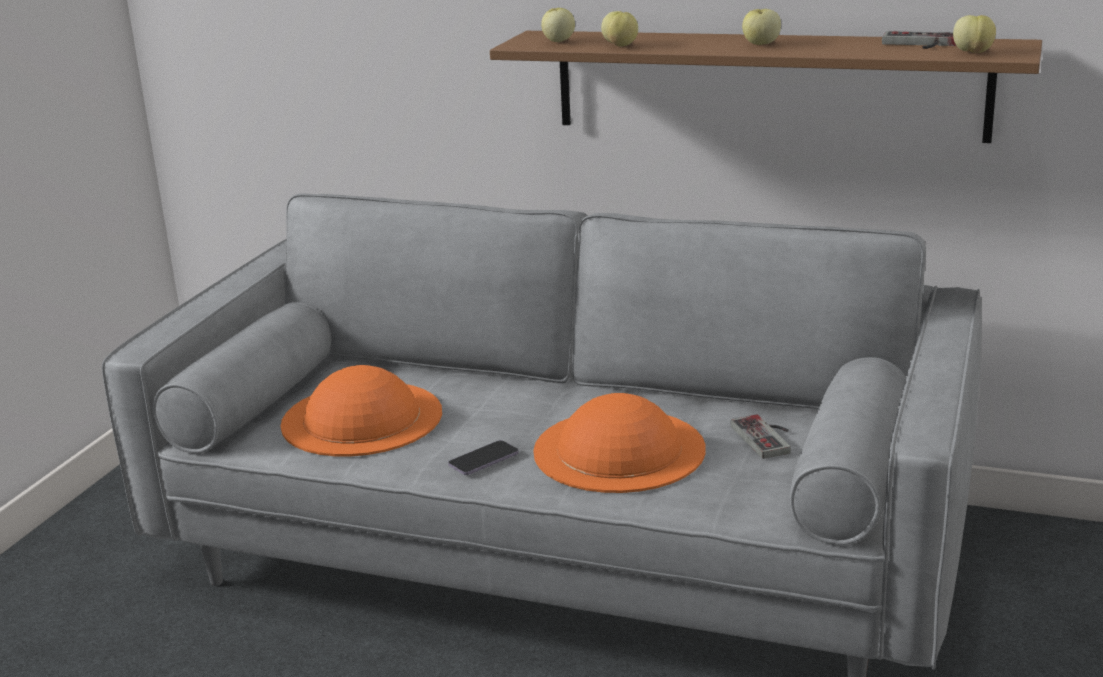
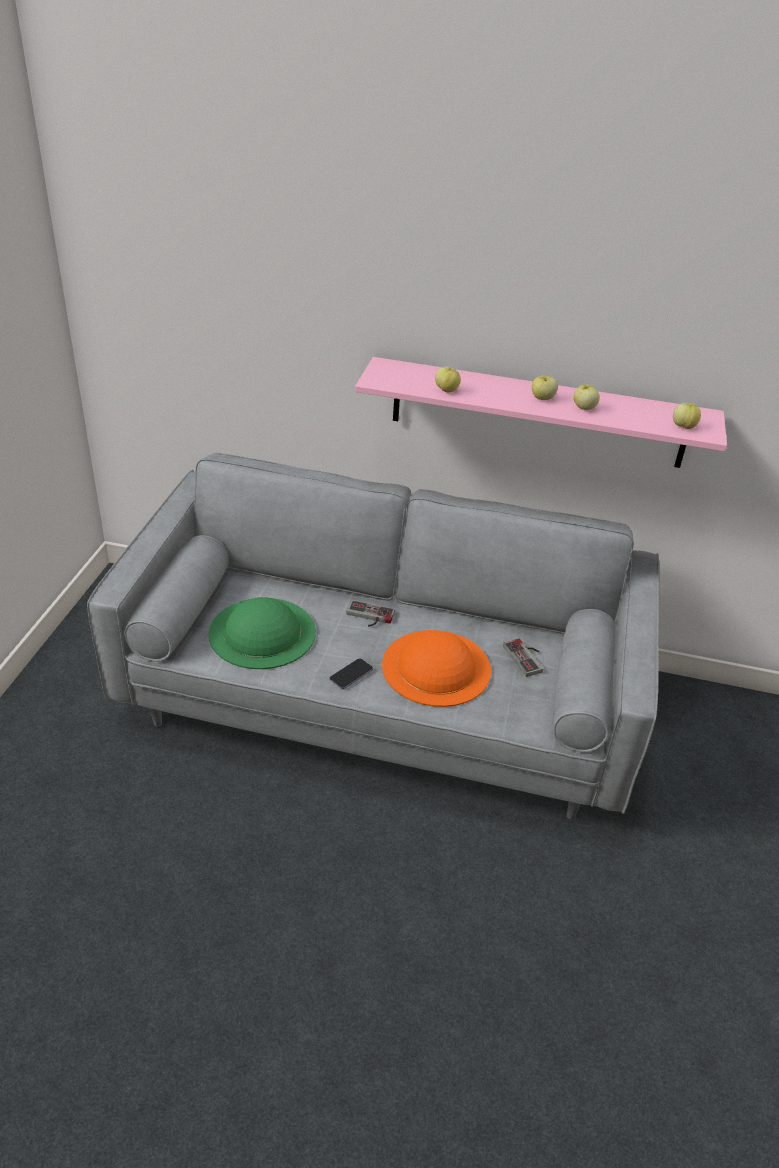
camera: 10 degrees left, 15 degrees up
orange hat [280,365,442,456] -> green hat [208,597,316,669]
brown shelf [490,31,1042,143] -> pink shelf [355,357,727,468]
apple [541,8,575,42] -> apple moved to [574,384,600,410]
game controller [882,31,956,49] -> game controller moved to [346,600,395,627]

